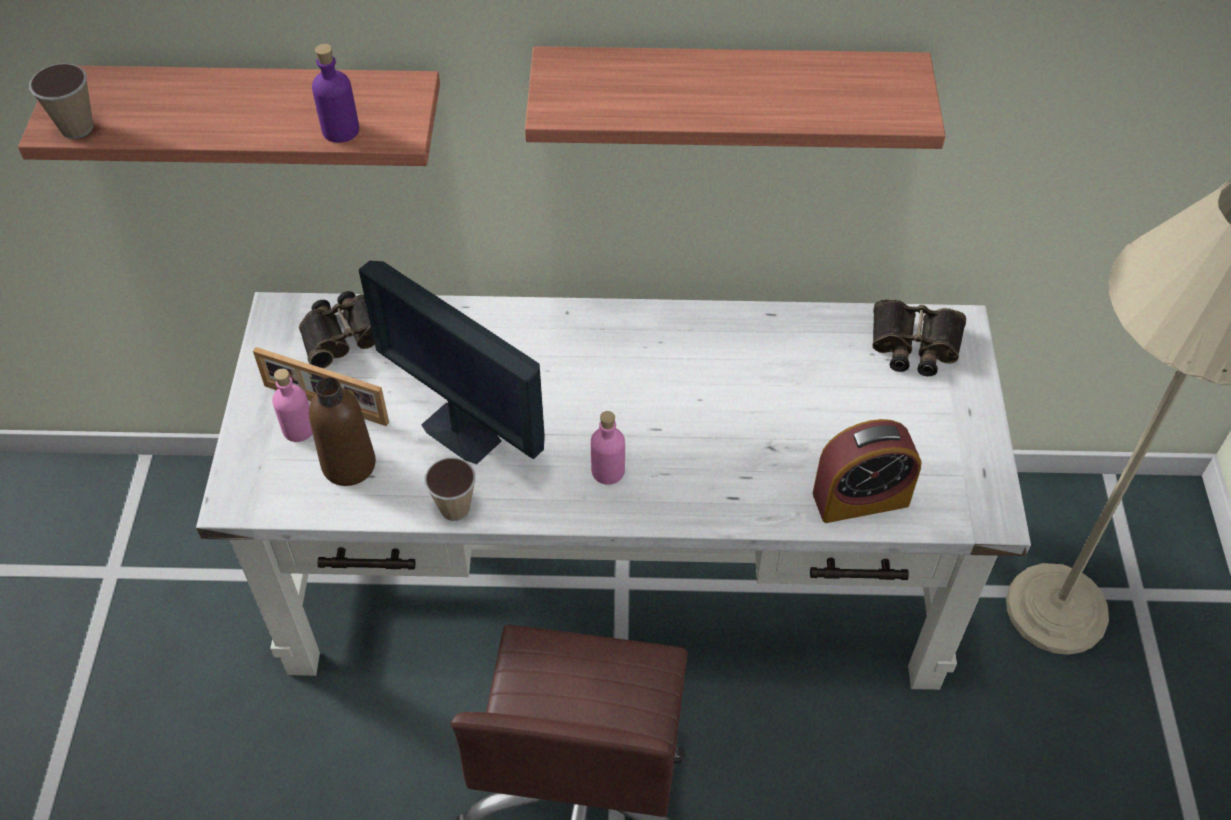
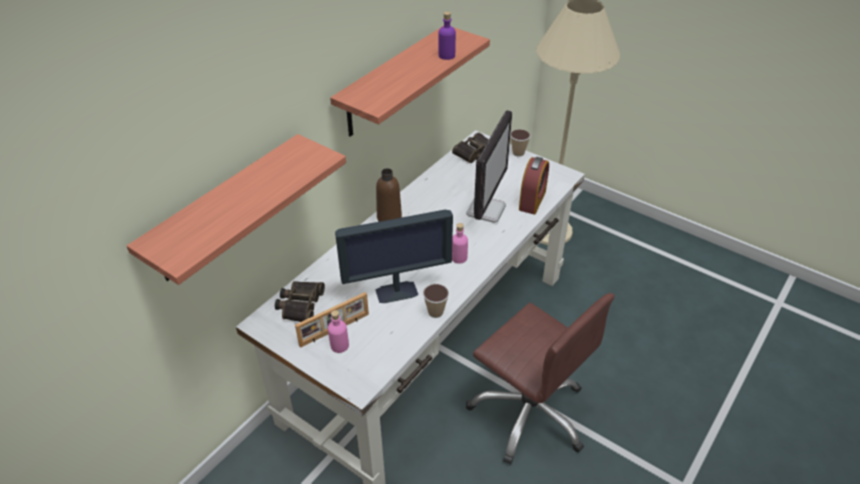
camera: 55 degrees left, 10 degrees down
cup [29,63,93,139] -> cup moved to [510,129,531,157]
brown bottle [309,378,376,486] -> brown bottle moved to [376,168,402,222]
purple bottle [312,44,359,143] -> purple bottle moved to [438,12,456,60]
none -> monitor [466,110,512,223]

